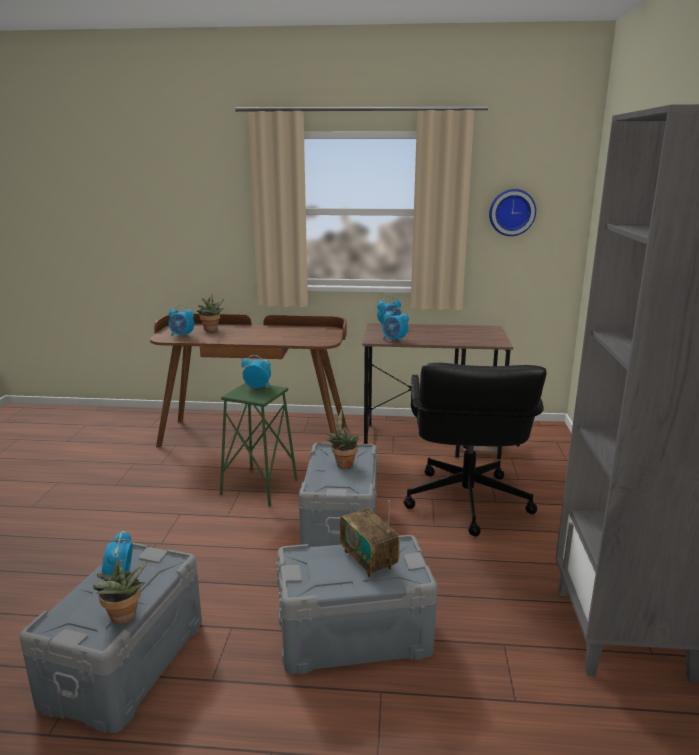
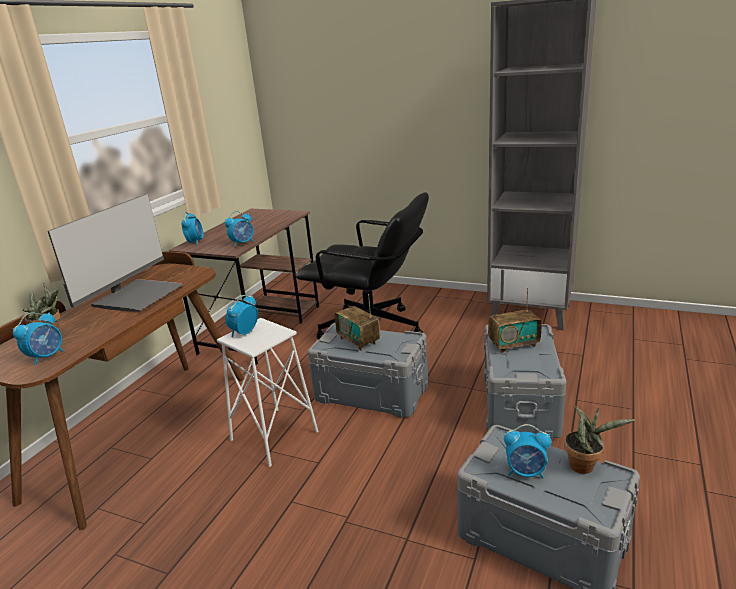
camera: 70 degrees left, 5 degrees up
green stool [220,383,298,507] -> white stool [217,318,318,467]
potted plant [326,409,359,469] -> radio [335,294,380,351]
wall clock [489,189,536,236] -> none
none -> monitor [48,194,183,312]

